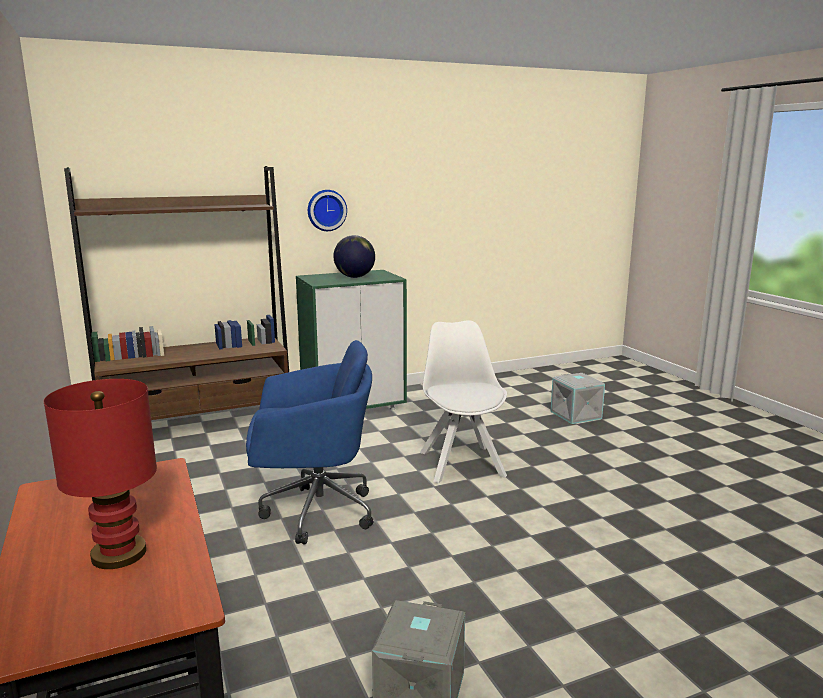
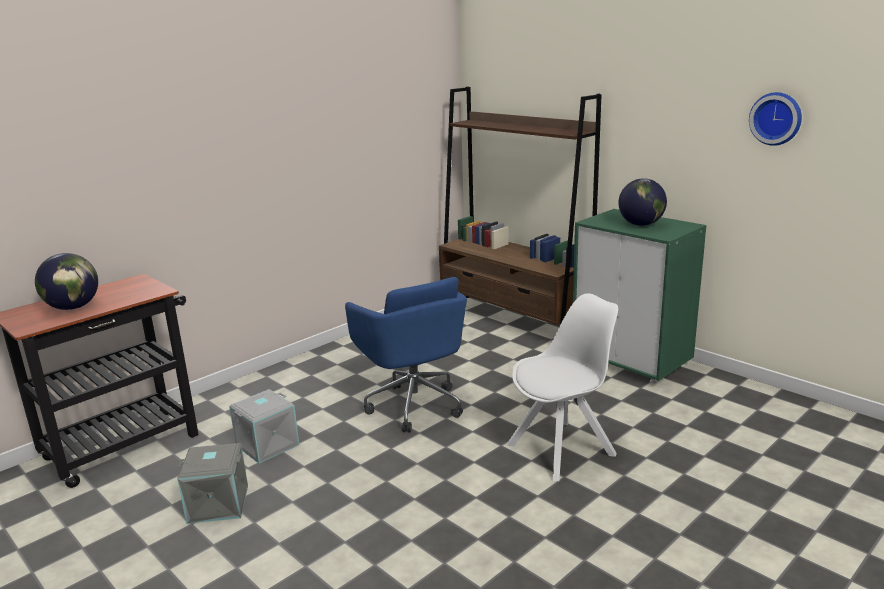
camera: 70 degrees right, 5 degrees up
red table lamp [44,379,157,569] -> globe [35,253,98,310]
wall clock [308,190,347,231] -> wall clock moved to [749,92,802,146]
grey storage box [550,373,605,424] -> grey storage box moved to [229,389,299,464]

